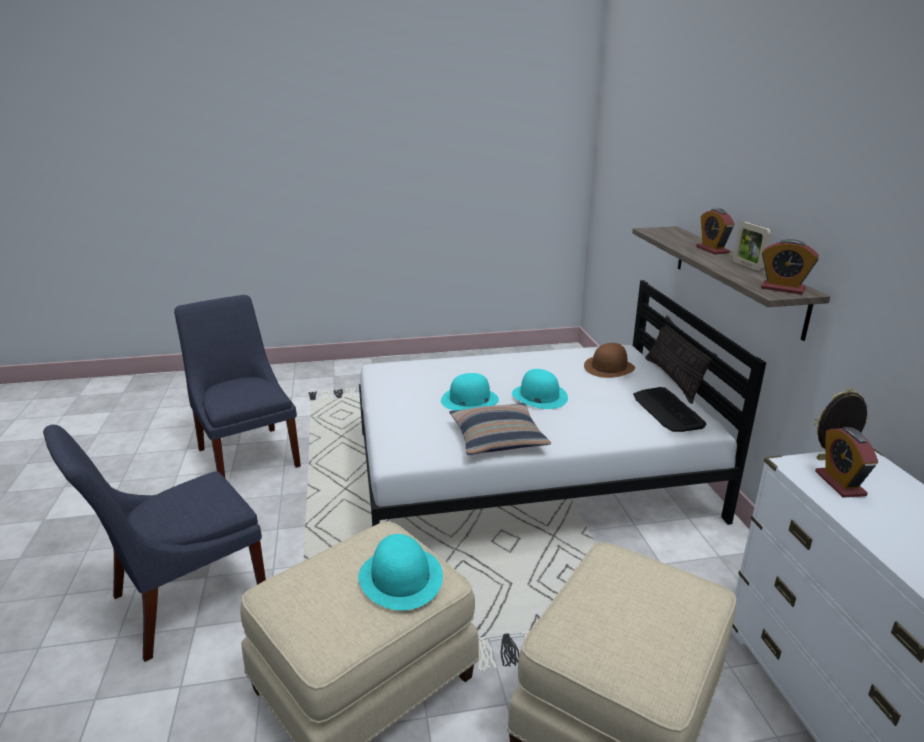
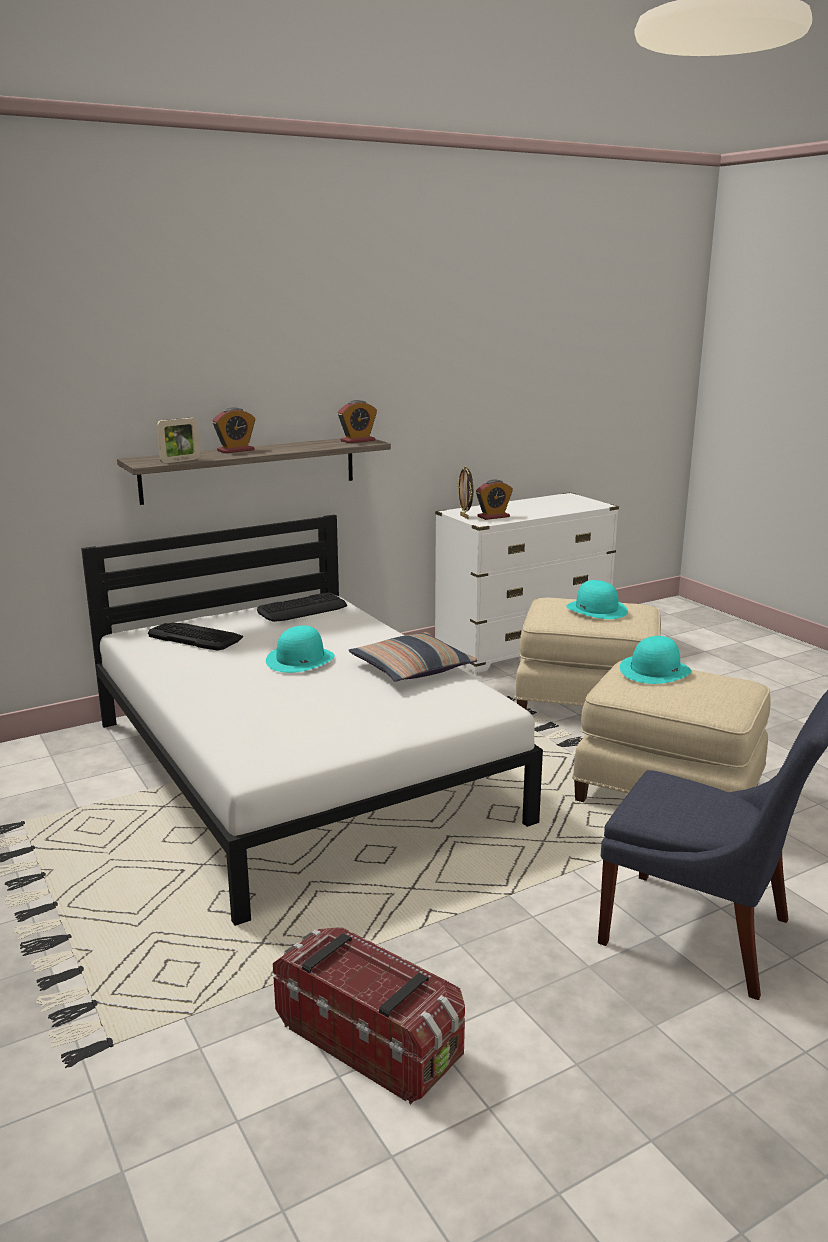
camera: 110 degrees left, 5 degrees down
blue chair [174,295,301,478] -> storage box [273,927,465,1104]
turquoise hat [441,373,499,410] -> turquoise hat moved to [566,580,628,619]
brown hat [584,343,635,378] -> keyboard [148,623,243,651]
pillow [645,316,717,404] -> none
picture frame [733,222,772,271] -> picture frame moved to [157,417,200,463]
alarm clock [761,239,819,295] -> alarm clock turned 45 degrees clockwise [338,400,377,443]

